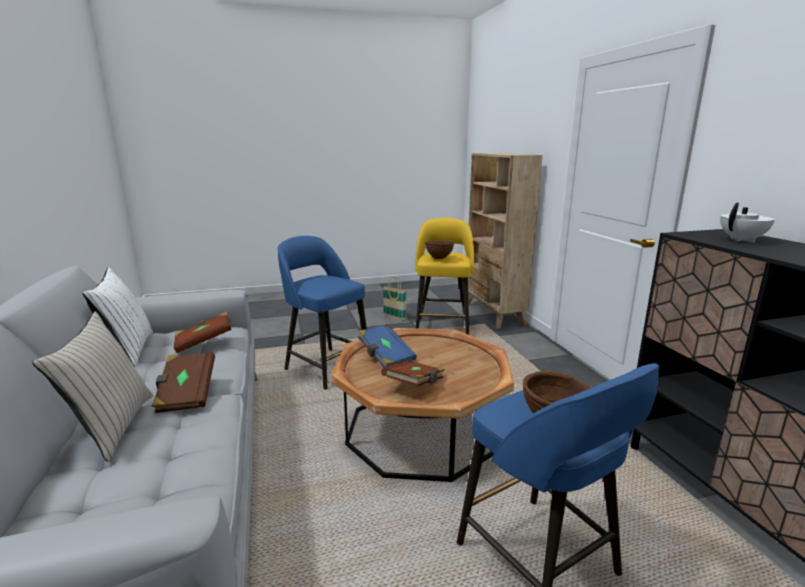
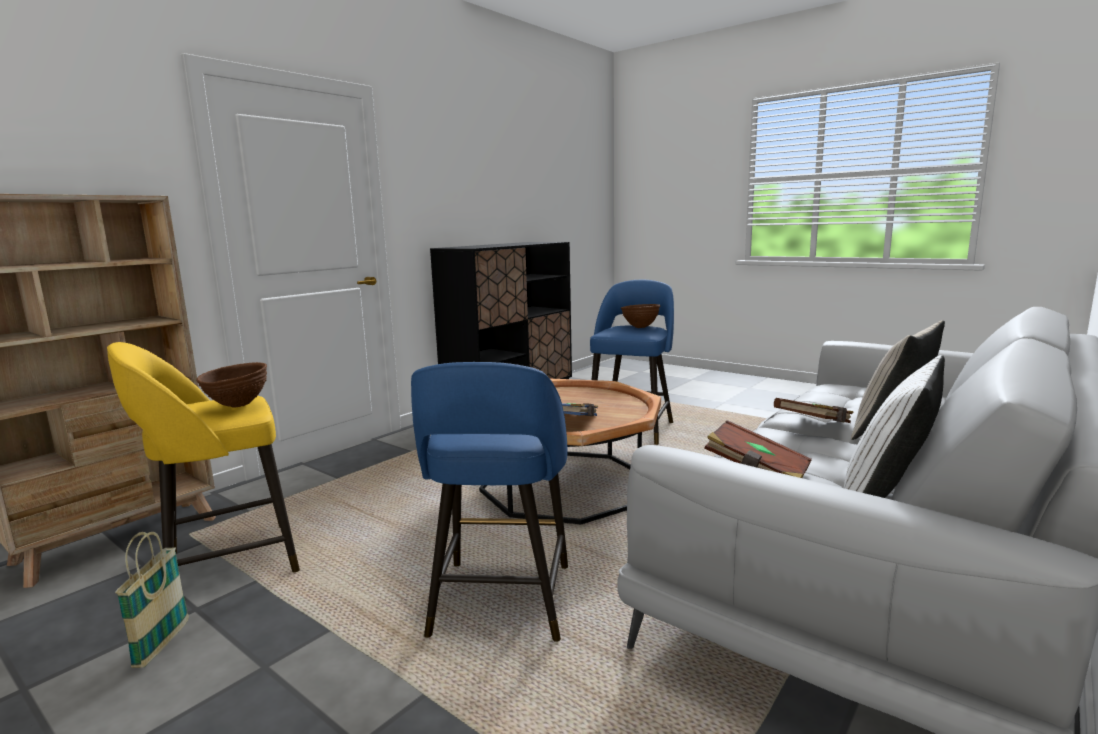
camera: 125 degrees left, 5 degrees down
brown book [381,361,445,387] -> none
white teapot [720,203,775,243] -> none

